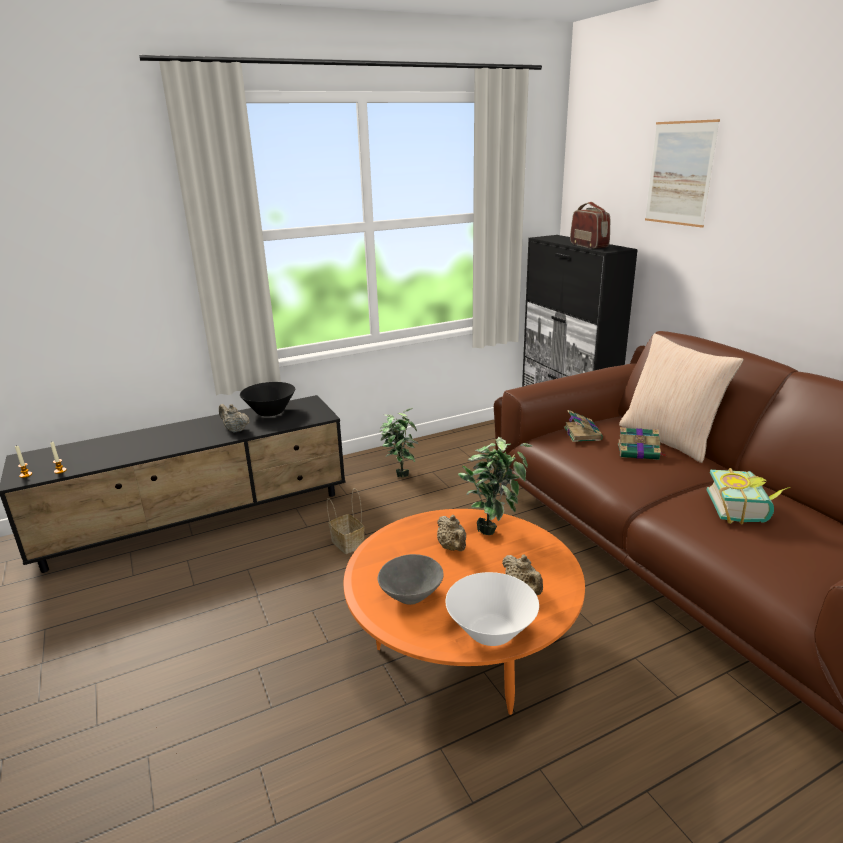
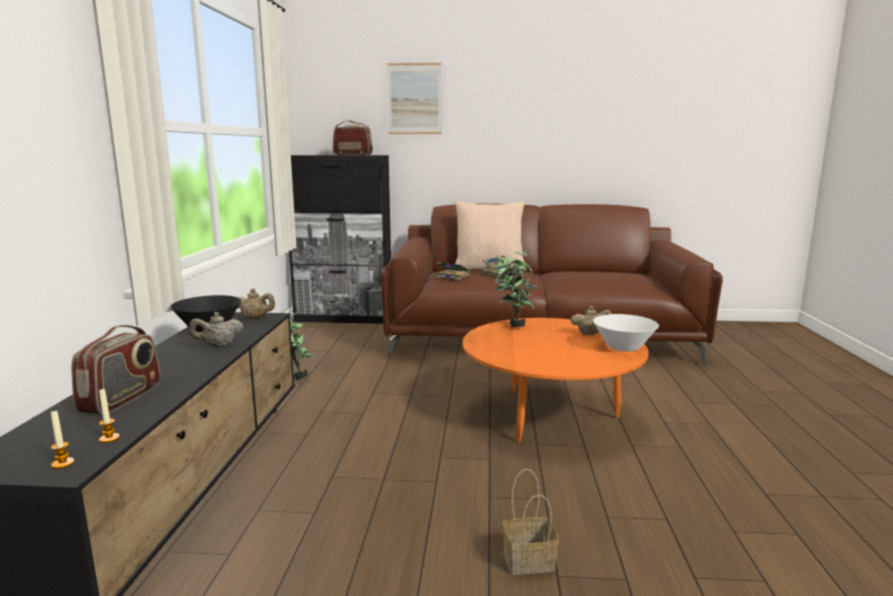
camera: 60 degrees left, 10 degrees down
basket [327,488,365,554] -> basket moved to [503,469,559,575]
grey bowl [378,554,444,605] -> none
beige teapot [437,515,466,551] -> beige teapot moved to [238,288,275,319]
book [707,468,791,524] -> none
none -> radio [71,325,161,414]

